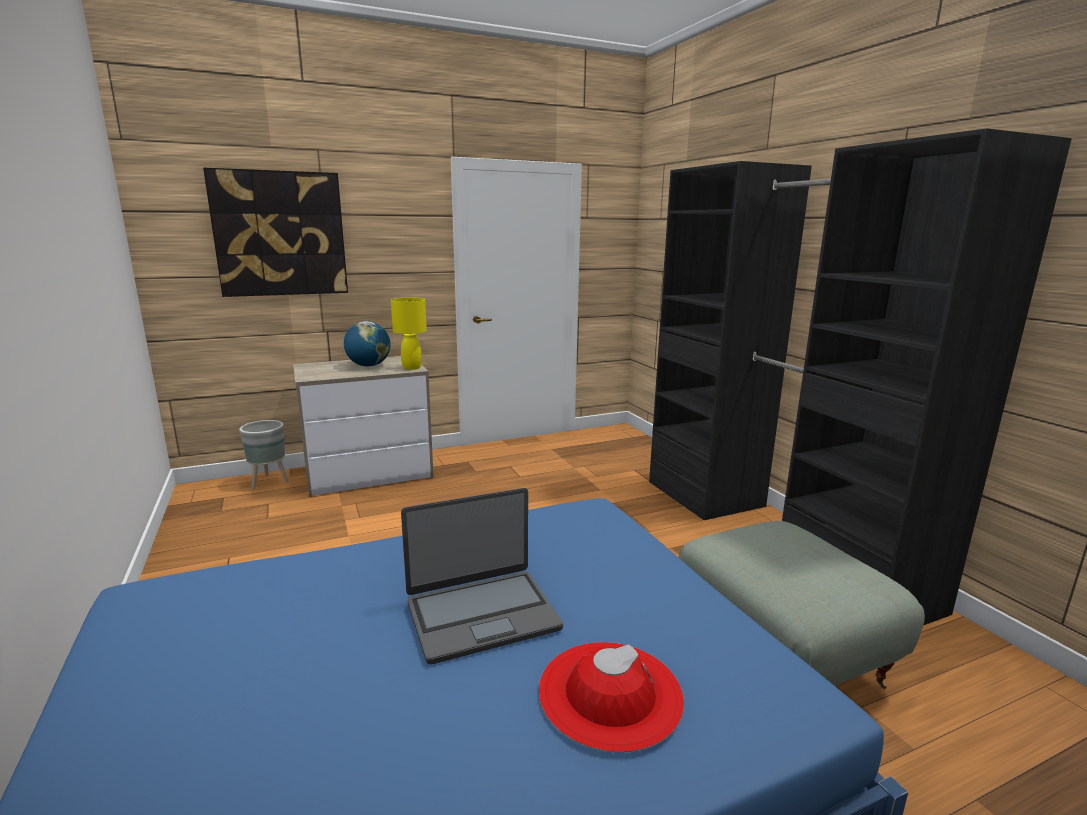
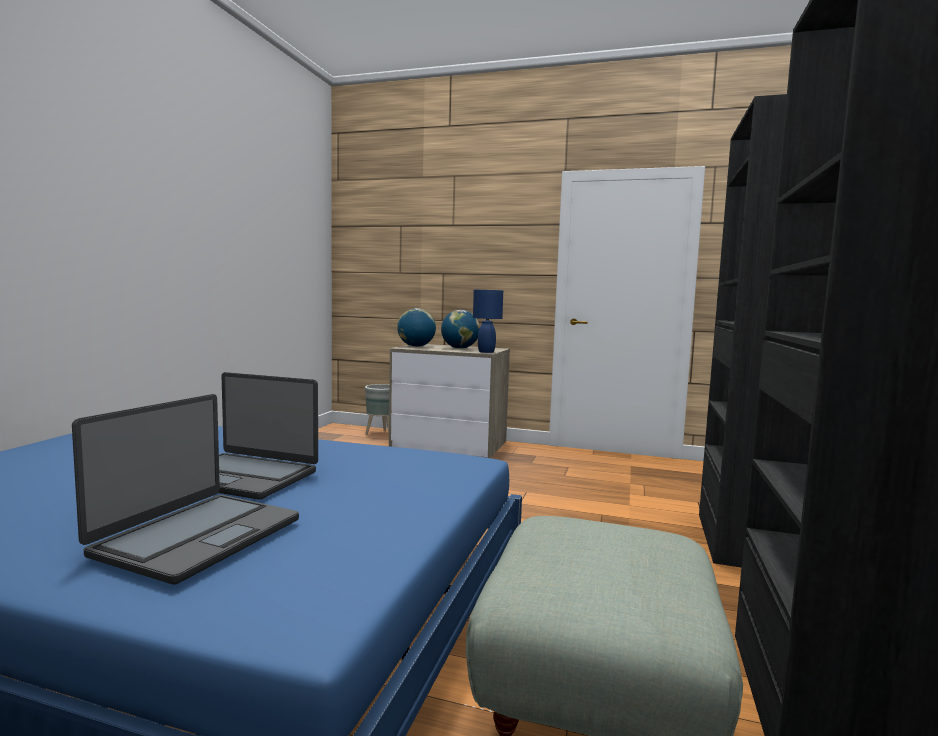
camera: 40 degrees right, 10 degrees down
picture [203,168,348,297] -> none
yellow table lamp [391,298,427,370] -> blue table lamp [473,290,503,353]
red hat [539,642,684,753] -> laptop [72,394,299,585]
none -> globe [397,308,436,347]

